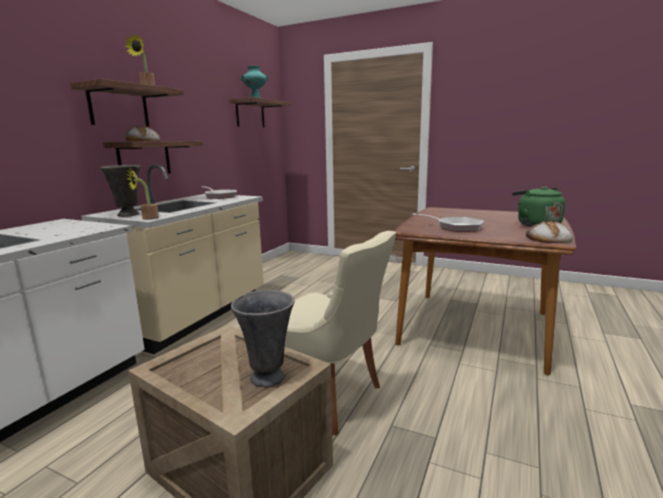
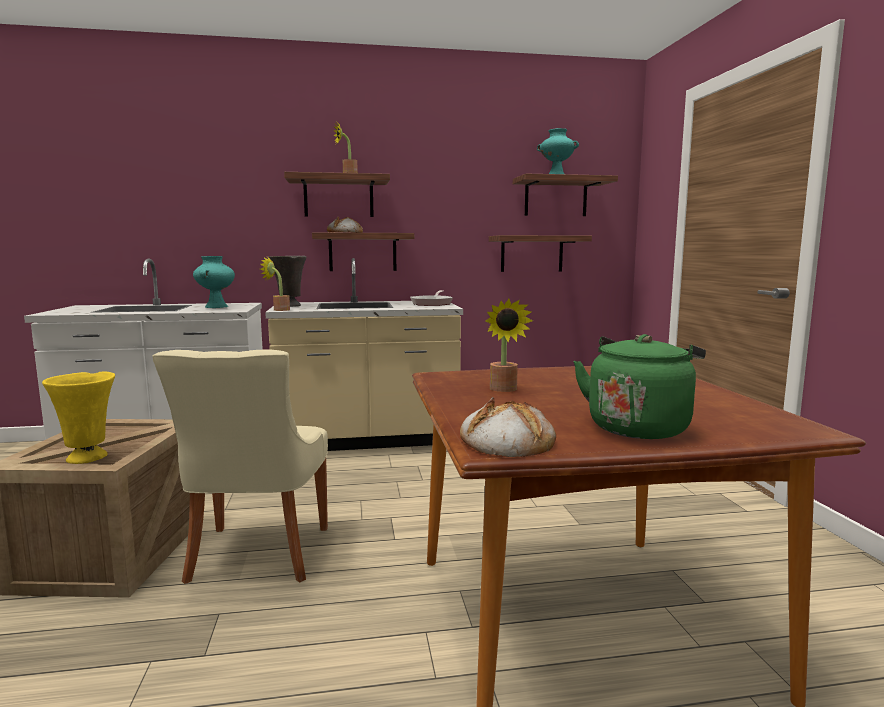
camera: 55 degrees right, 5 degrees down
grey vase [231,290,295,388] -> yellow vase [42,371,115,464]
frying pan [412,213,484,232] -> potted plant [485,299,533,392]
none -> turquoise vase [193,256,235,308]
none -> shelf [489,235,592,272]

